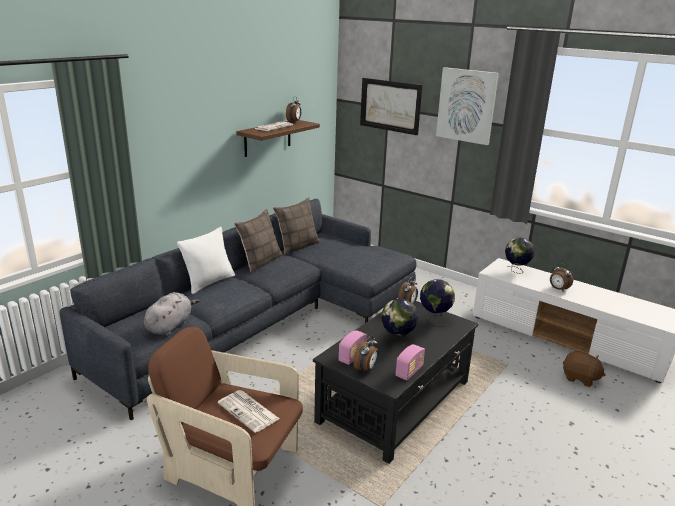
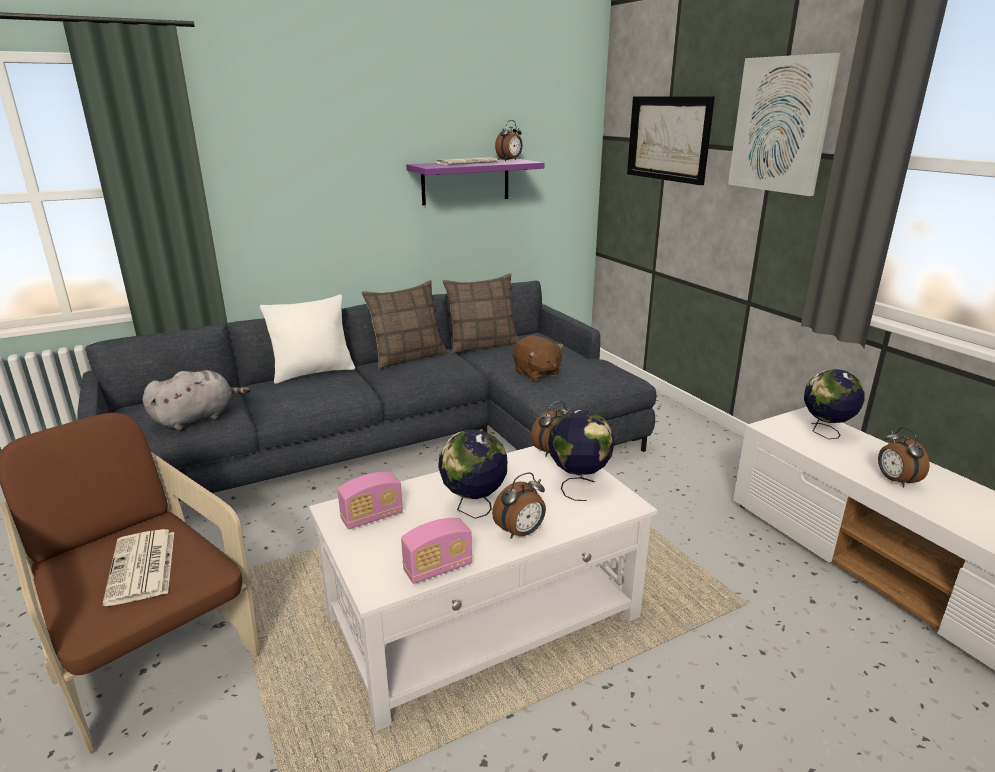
camera: 25 degrees right, 0 degrees up
brown shelf [236,120,320,157] -> purple shelf [406,159,544,205]
black coffee table [313,301,478,464] -> white coffee table [309,446,657,731]
alarm clock [353,335,379,374] -> alarm clock moved to [492,472,546,539]
brown plush toy [563,351,606,387] -> brown plush toy moved to [513,335,564,381]

